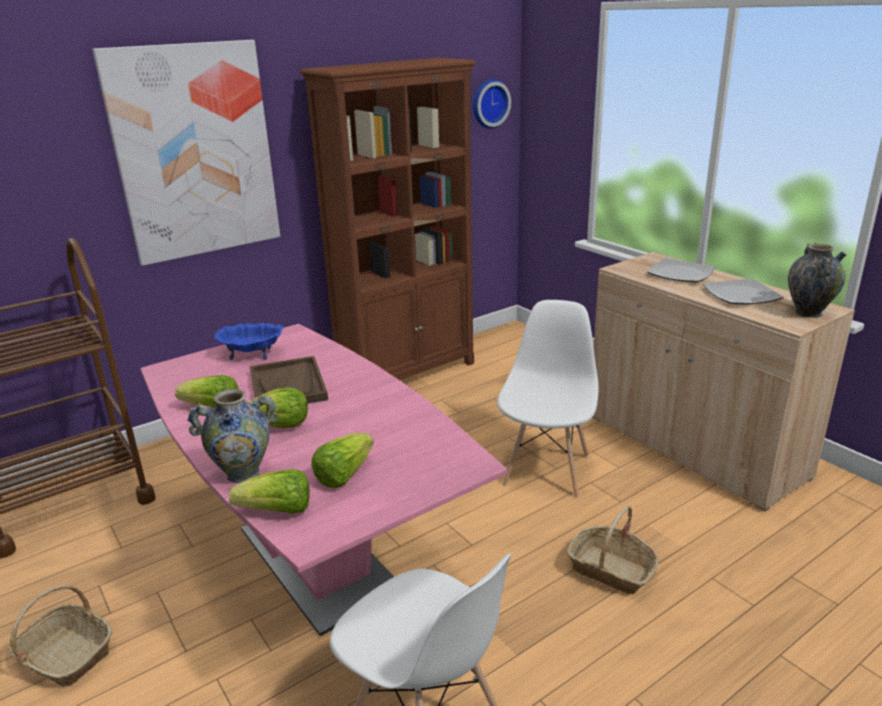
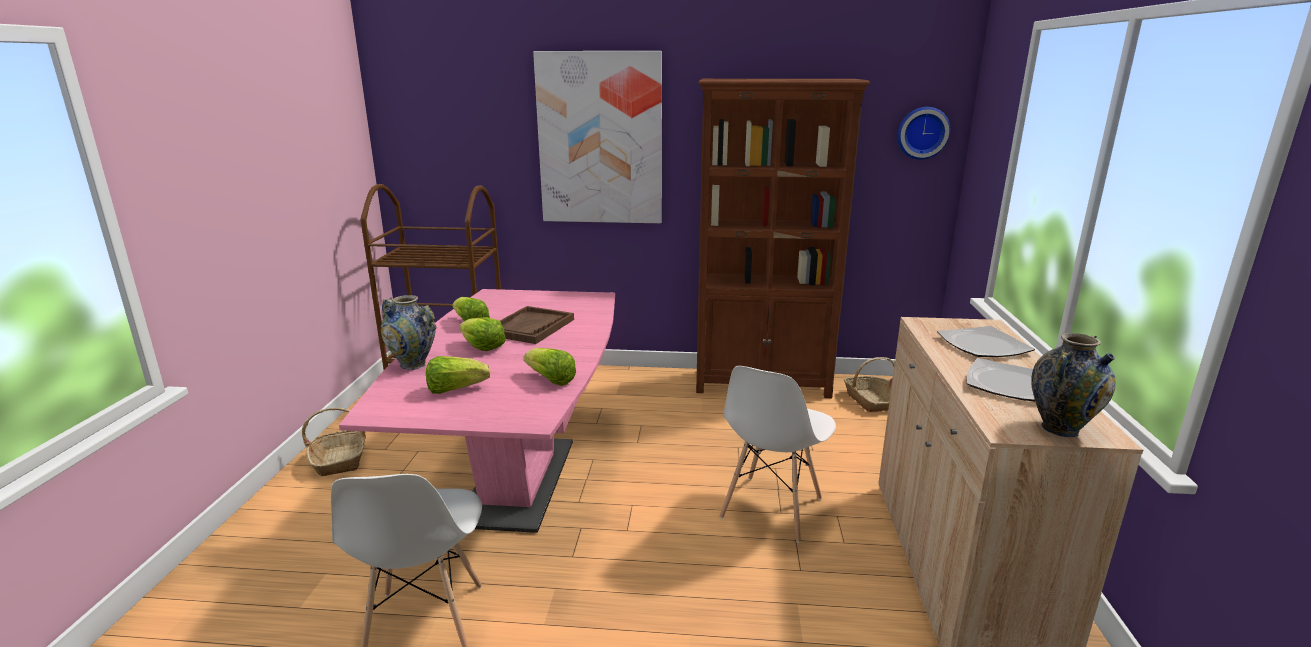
camera: 40 degrees right, 5 degrees down
blue bowl [214,323,283,360] -> none
lettuce [229,469,310,514] -> lettuce moved to [524,348,576,386]
white chair [497,300,598,498] -> white chair turned 150 degrees clockwise [719,366,836,543]
basket [567,505,659,594] -> basket moved to [844,357,895,412]

